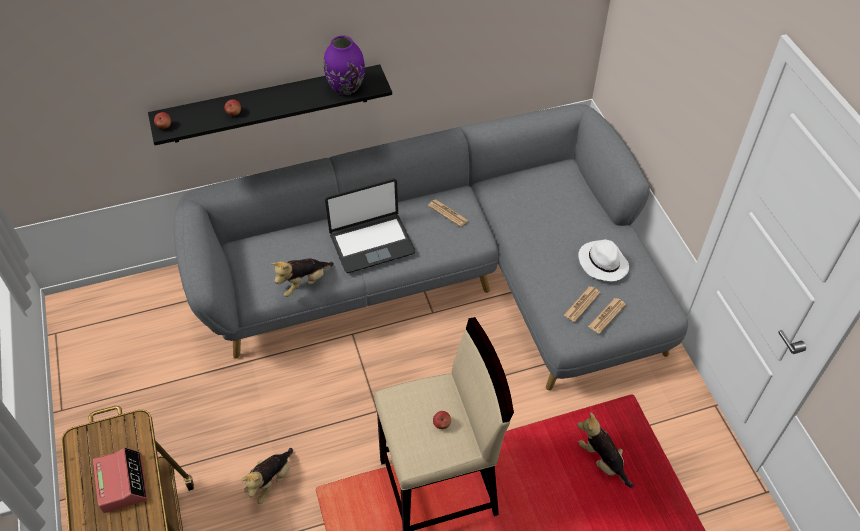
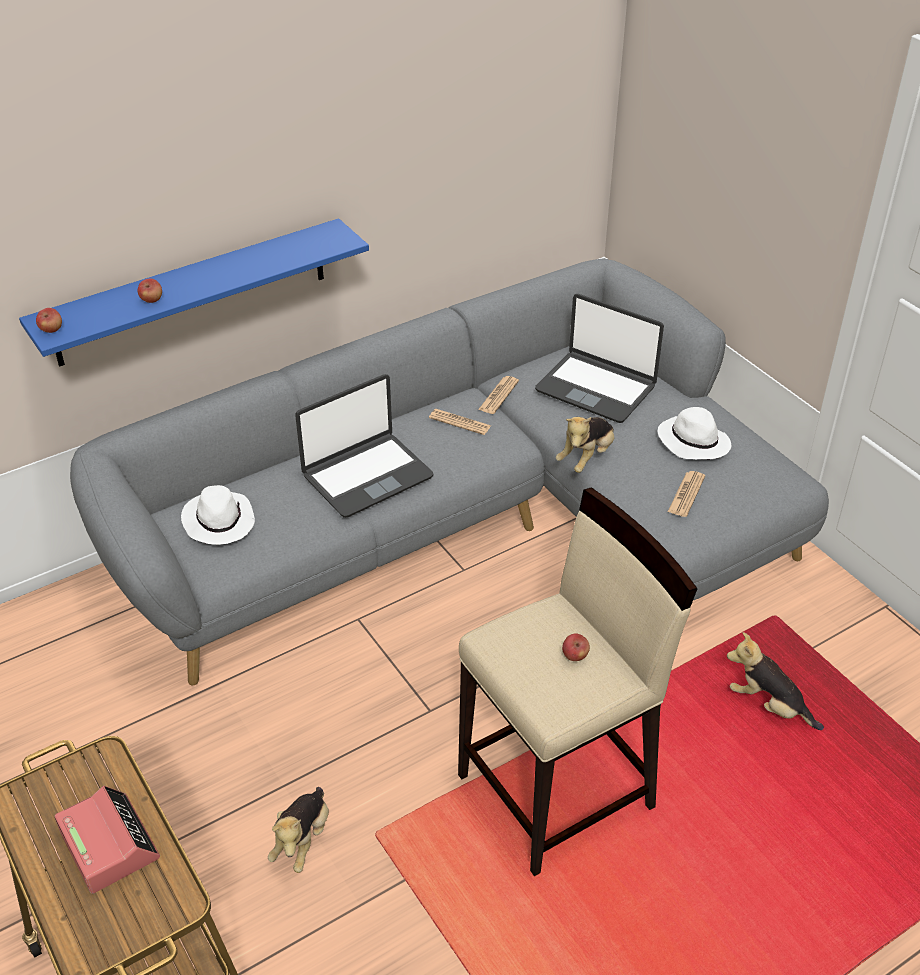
camera: 15 degrees left, 10 degrees down
black shelf [148,64,392,145] -> blue shelf [19,218,369,367]
plush toy [271,259,334,297] -> plush toy moved to [556,417,614,473]
purple vase [324,36,365,95] -> none
newspaper [588,298,626,334] -> newspaper moved to [478,376,519,414]
none -> white hat [181,485,255,545]
none -> laptop [535,294,664,423]

